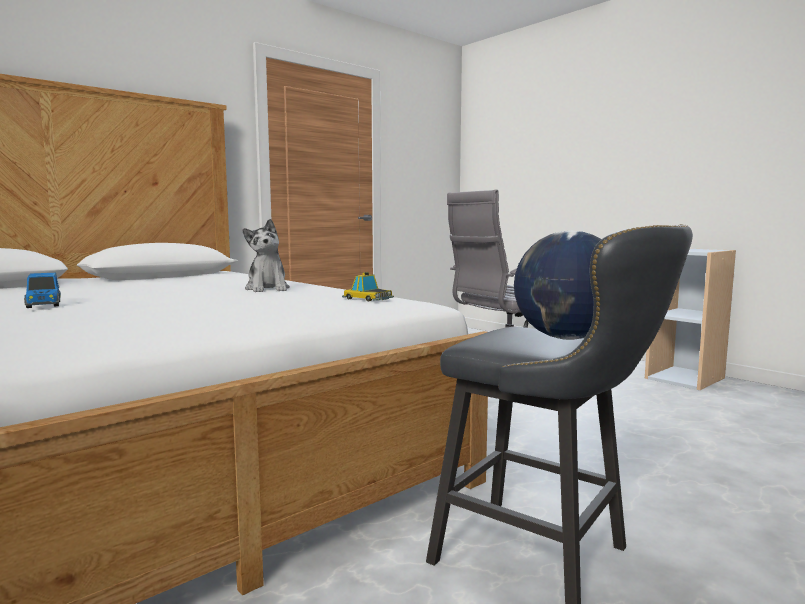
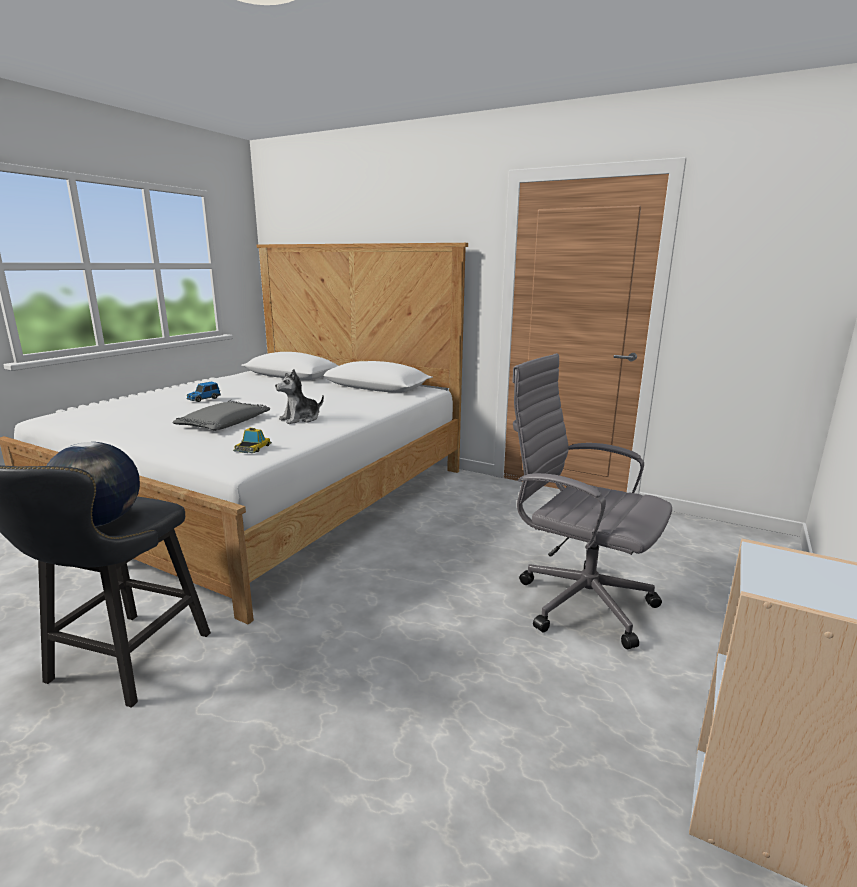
camera: 70 degrees right, 10 degrees up
none -> grey pillow [172,400,270,431]

